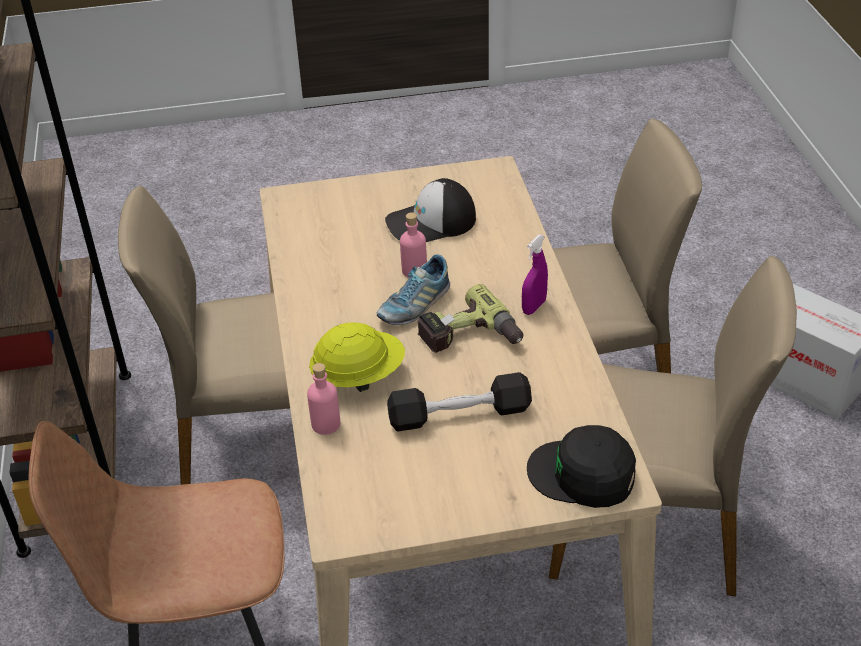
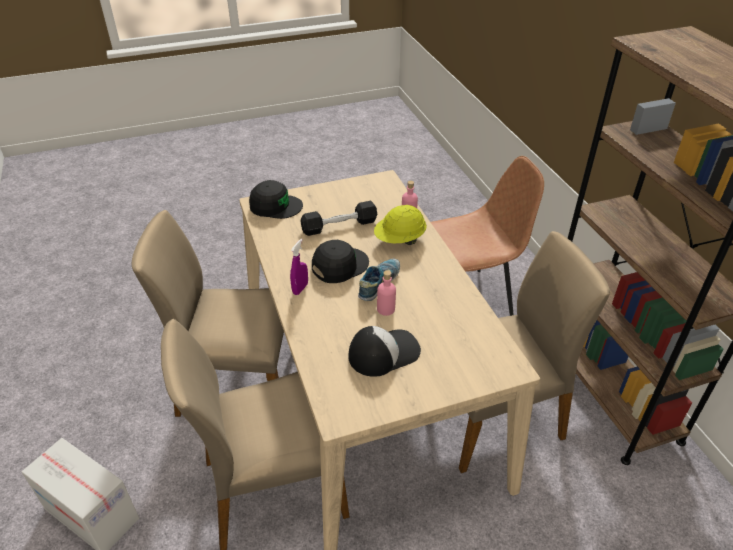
camera: 170 degrees right, 0 degrees up
power drill [417,284,523,353] -> black cap [312,240,369,283]

